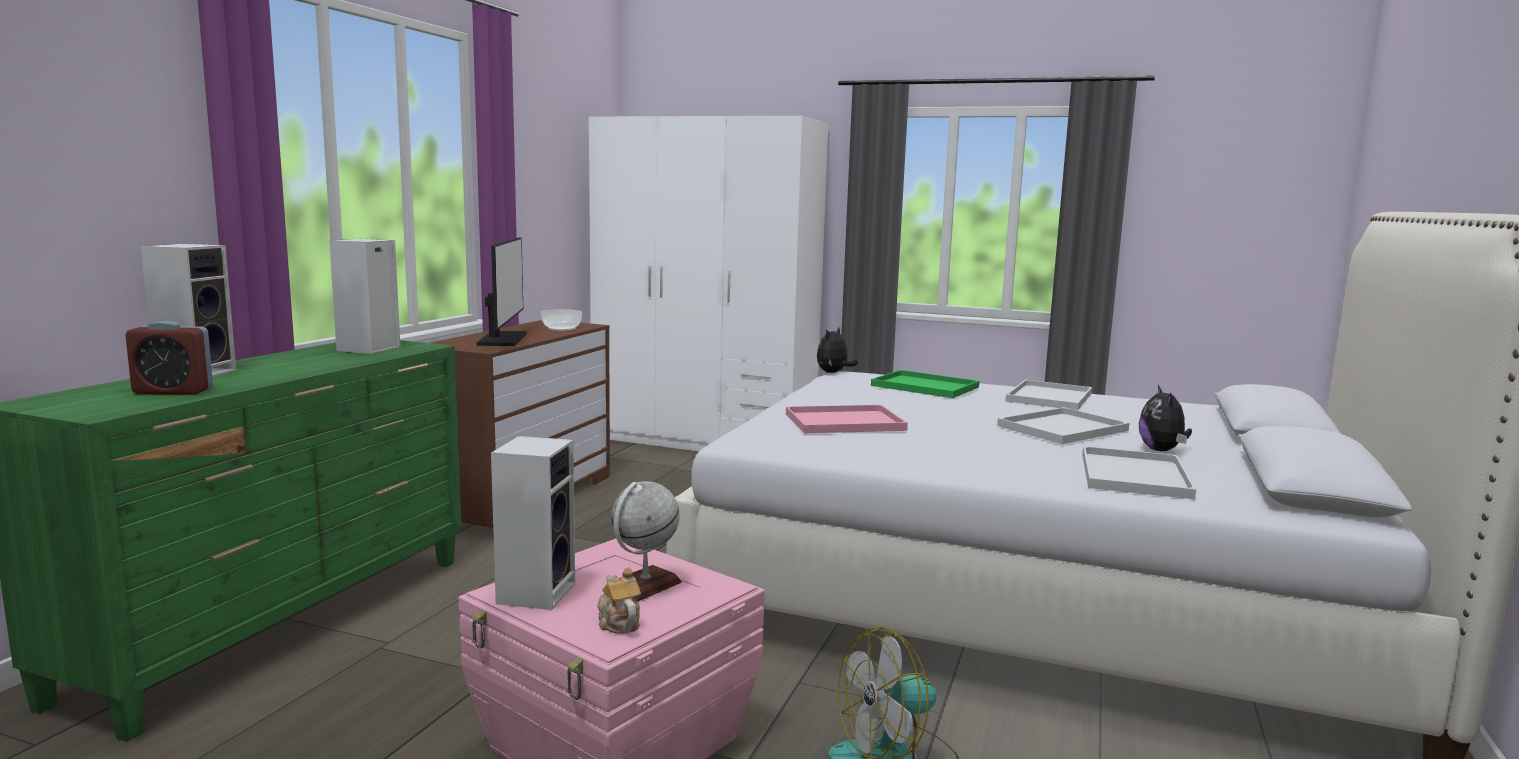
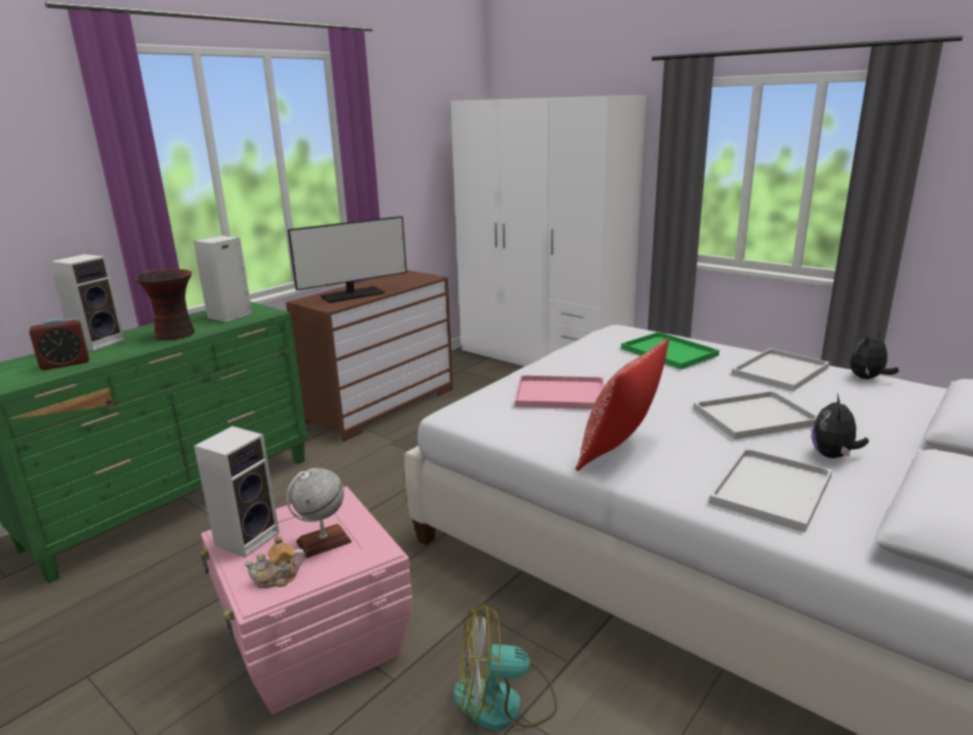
camera: 20 degrees right, 10 degrees up
alarm clock [125,321,213,395] -> alarm clock turned 45 degrees counterclockwise [29,318,89,370]
monitor [477,237,526,346] -> monitor turned 45 degrees clockwise [288,216,407,303]
bowl [541,309,582,331] -> none
teapot [597,567,641,634] -> teapot turned 105 degrees counterclockwise [243,535,305,588]
plush toy [817,327,858,373] -> plush toy moved to [850,330,899,379]
none -> vase [135,269,195,340]
none -> pillow [576,338,669,471]

